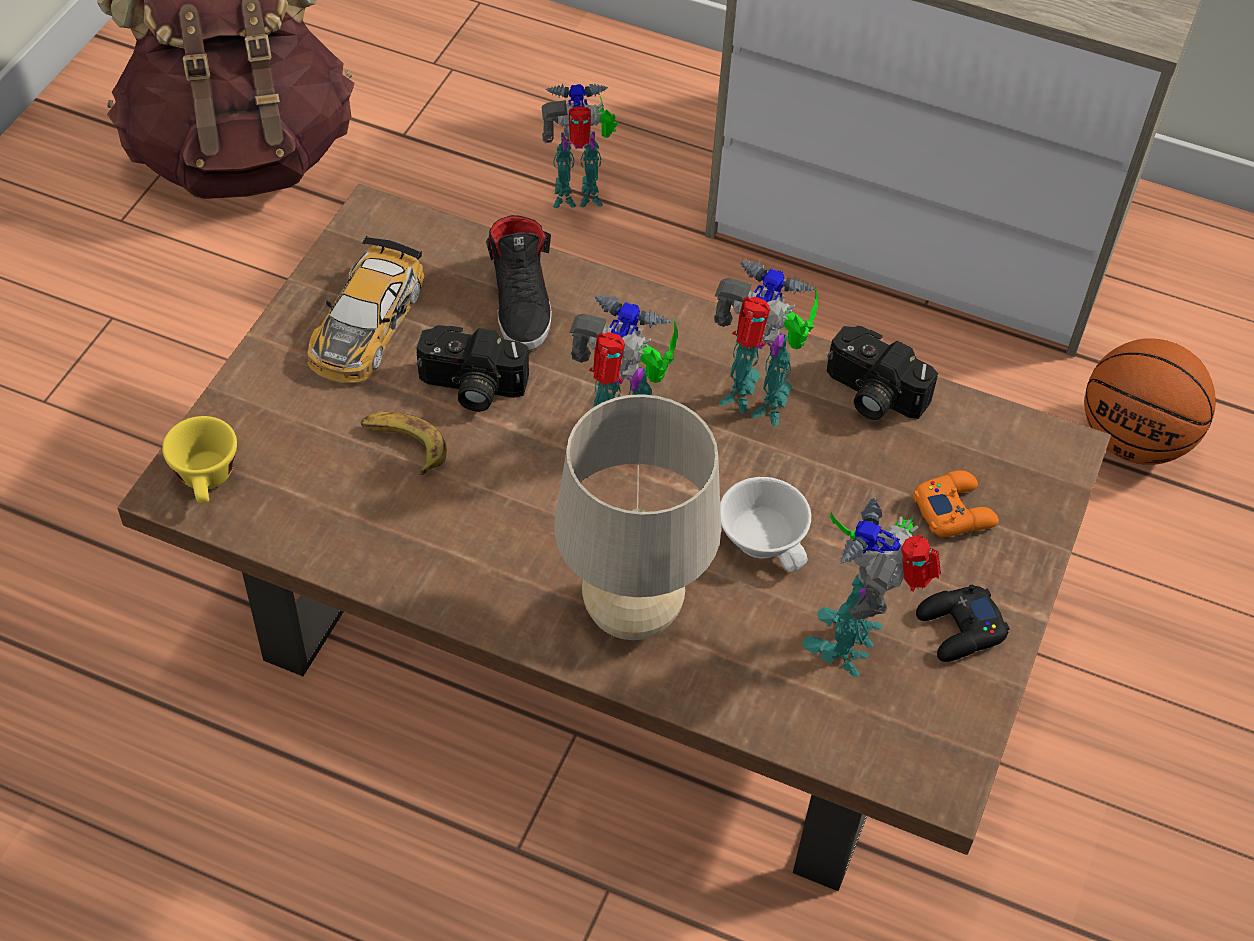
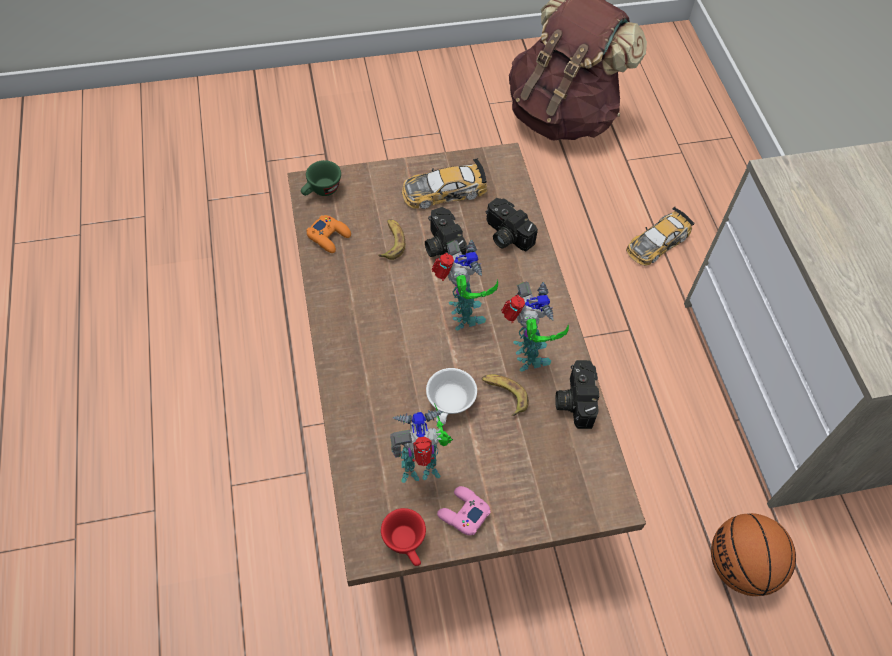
camera: 55 degrees right, 5 degrees up
yellow cup [162,416,237,503] -> green cup [301,160,341,196]
black shoe [486,215,552,351] -> camera [486,198,538,251]
toy robot [542,83,618,208] -> toy car [626,207,695,266]
beige table lamp [554,394,721,640] -> none
orange game controller [912,470,999,537] -> orange game controller moved to [306,215,351,253]
black game controller [916,584,1010,662] -> pink game controller [437,486,491,536]
none -> red cup [381,508,426,566]
none -> banana [482,374,529,416]

